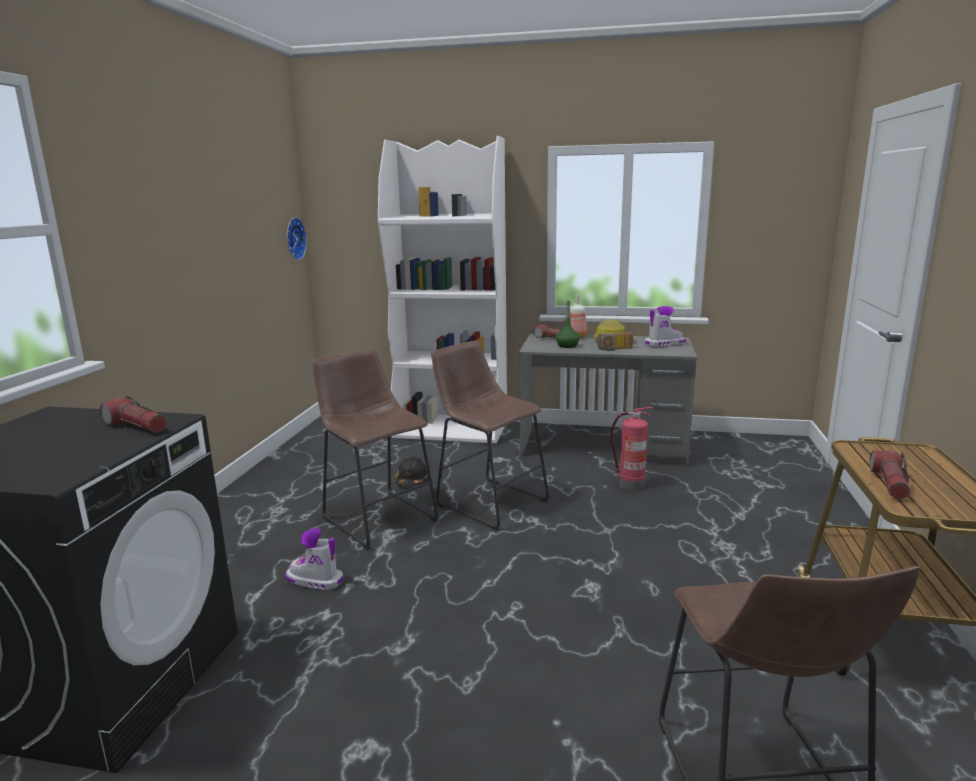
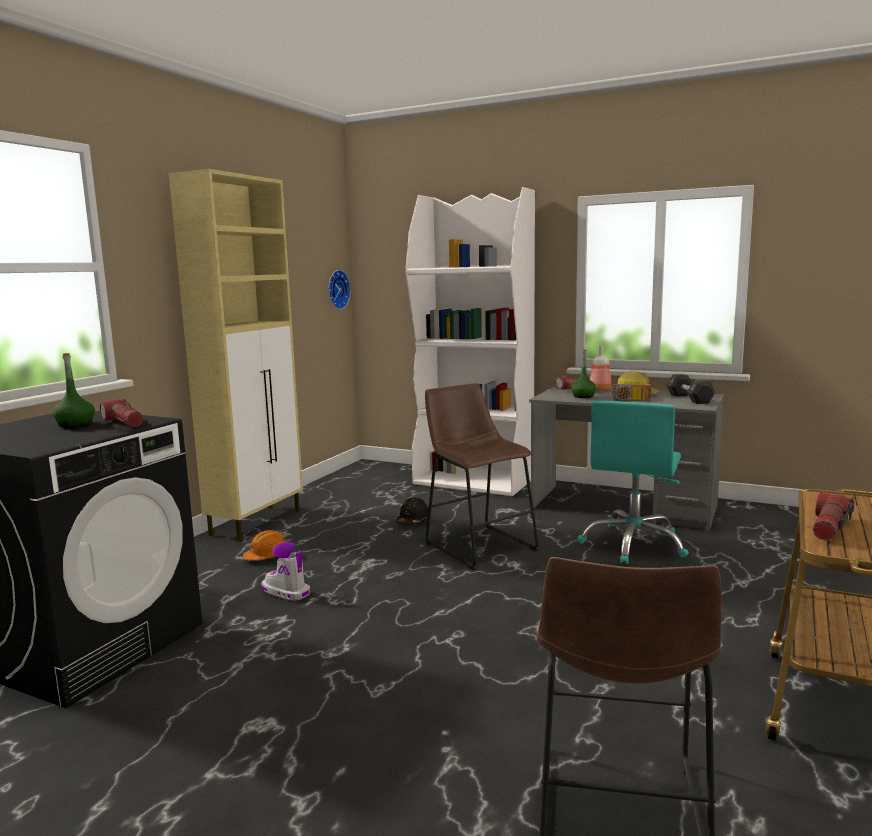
camera: 15 degrees right, 5 degrees down
brown stool [313,349,438,550] -> none
fire extinguisher [610,407,653,490] -> turquoise office chair [577,401,689,564]
boot [645,306,686,348] -> black dumbbell [666,374,715,404]
none -> green bottle [52,353,95,428]
none -> beige cabinet [169,169,303,542]
none -> orange hard hat [243,530,286,561]

